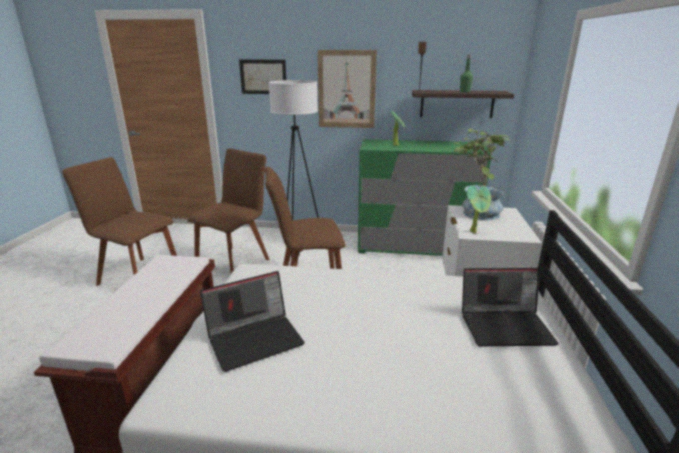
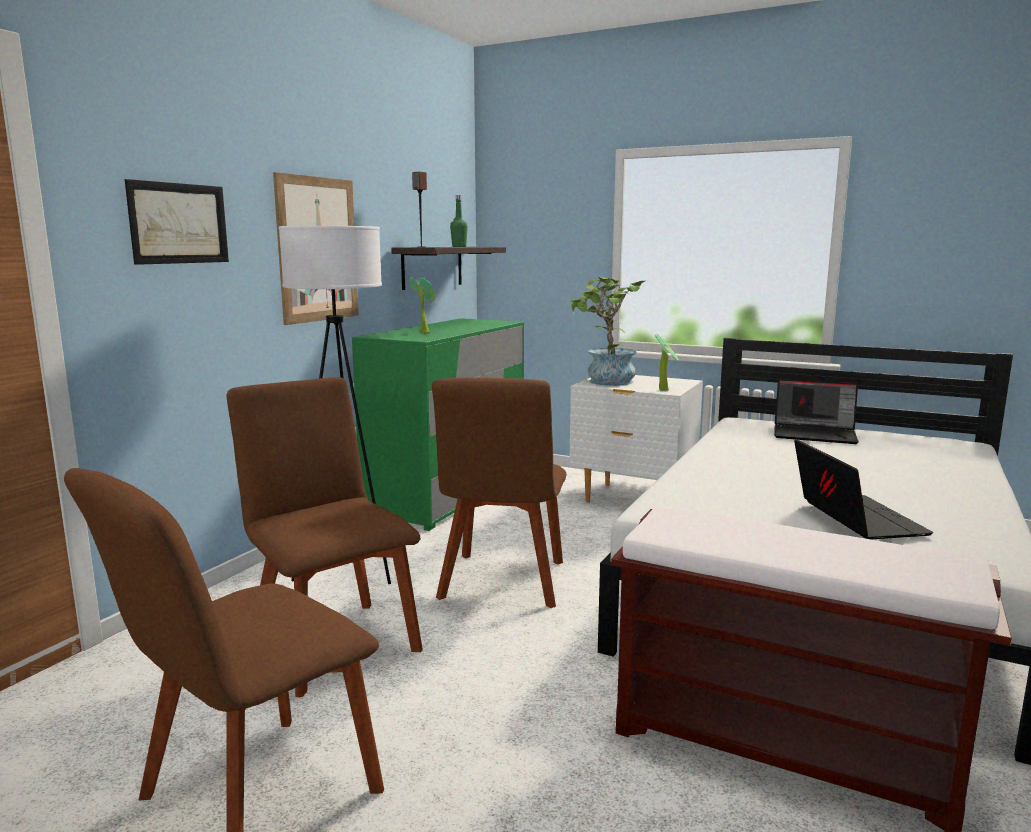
camera: 70 degrees left, 10 degrees down
laptop [462,268,559,346] -> laptop turned 90 degrees clockwise [774,379,859,444]

